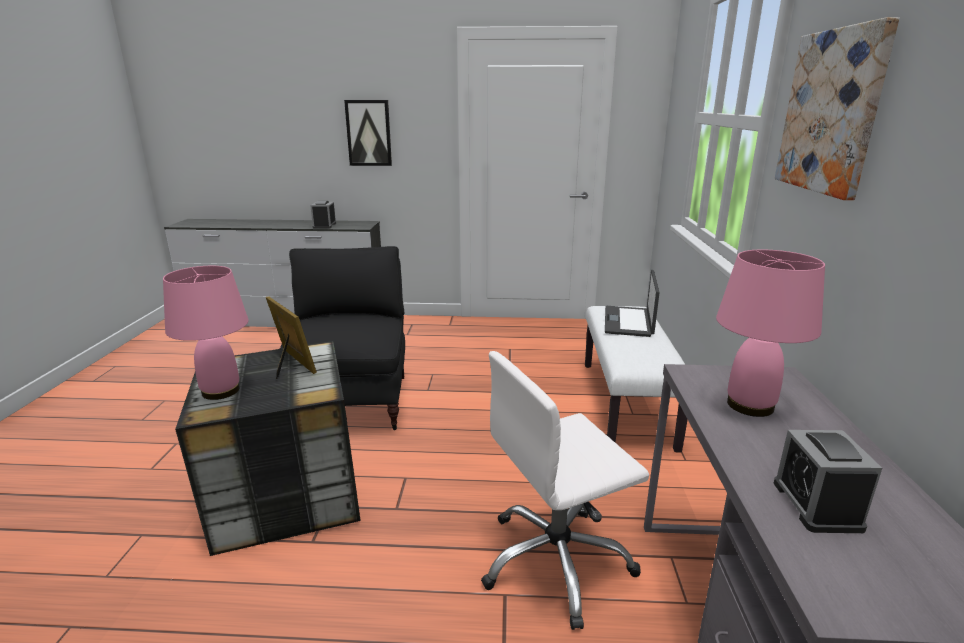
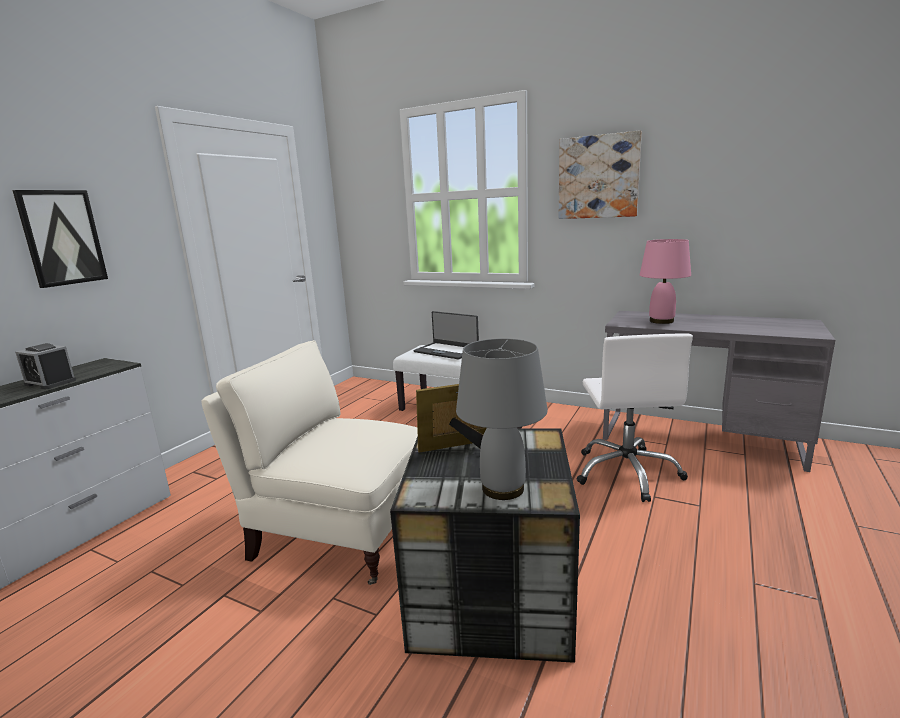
camera: 65 degrees left, 5 degrees down
pink table lamp [163,266,249,400] -> grey table lamp [456,338,548,500]
black armchair [280,246,405,430] -> beige armchair [201,340,418,585]
alarm clock [773,430,882,533] -> none

